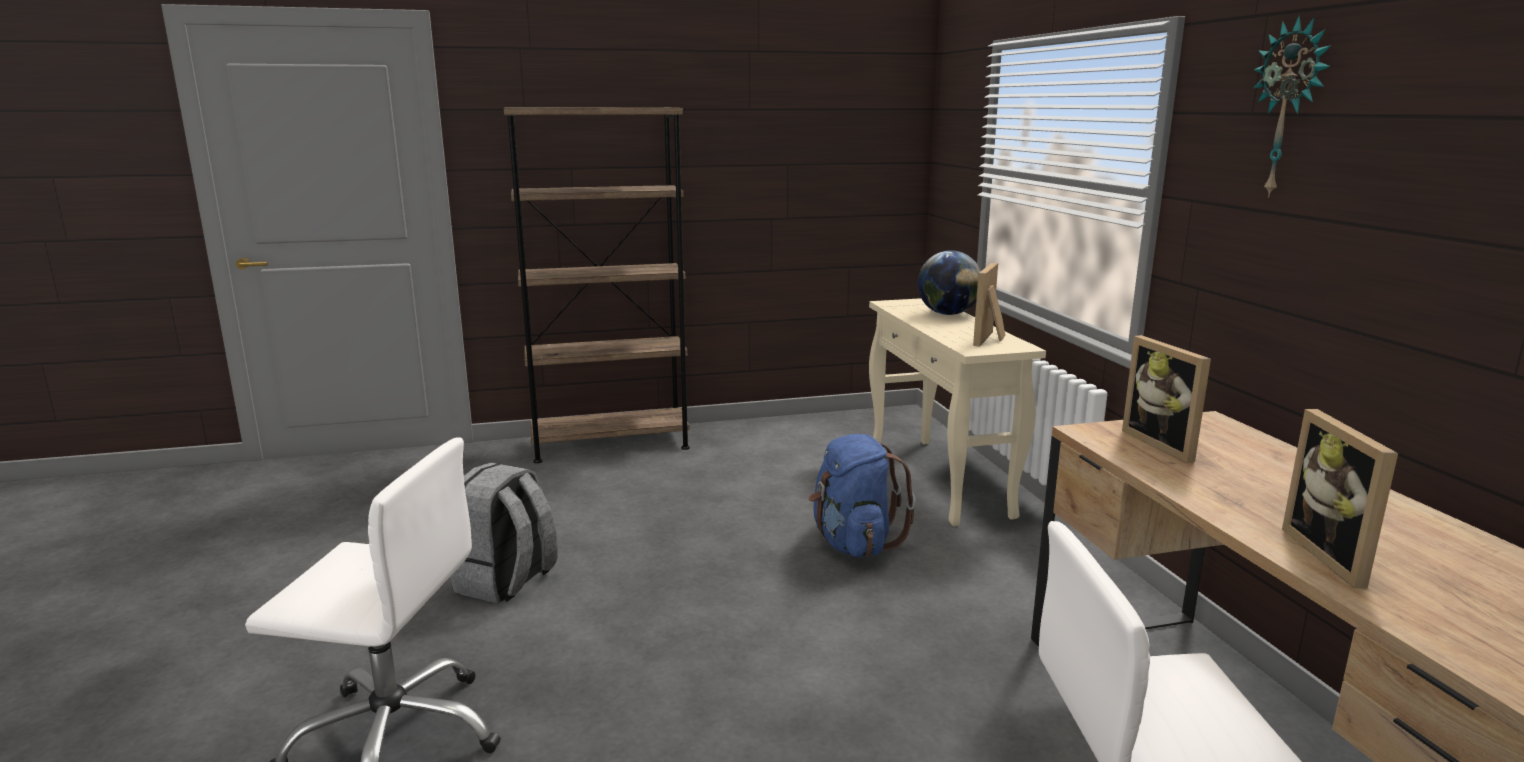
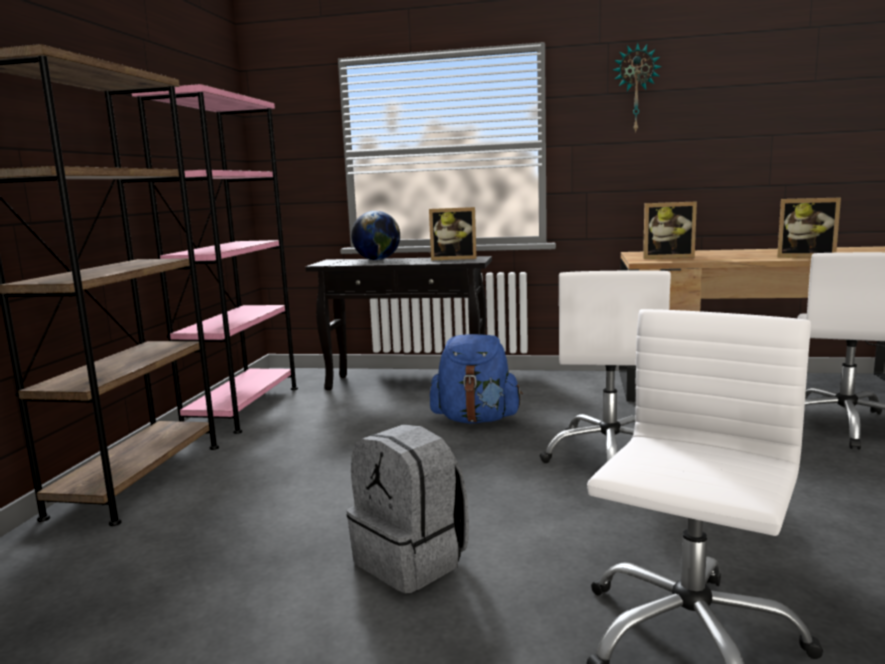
camera: 65 degrees left, 5 degrees down
beige console table [869,298,1046,526] -> black console table [306,256,492,390]
picture frame [973,263,1005,347] -> picture frame turned 45 degrees counterclockwise [429,207,477,260]
none -> pink bookcase [132,84,298,434]
none -> white office chair [540,270,671,463]

